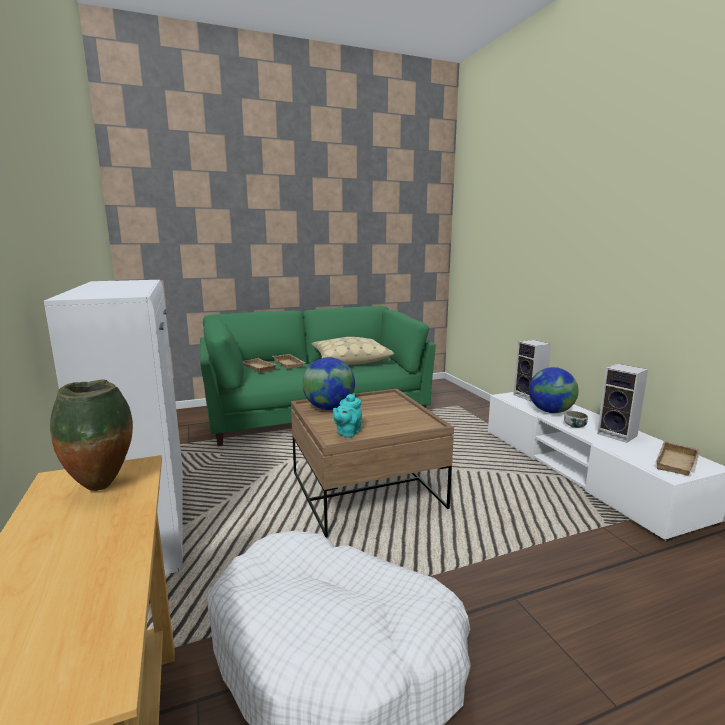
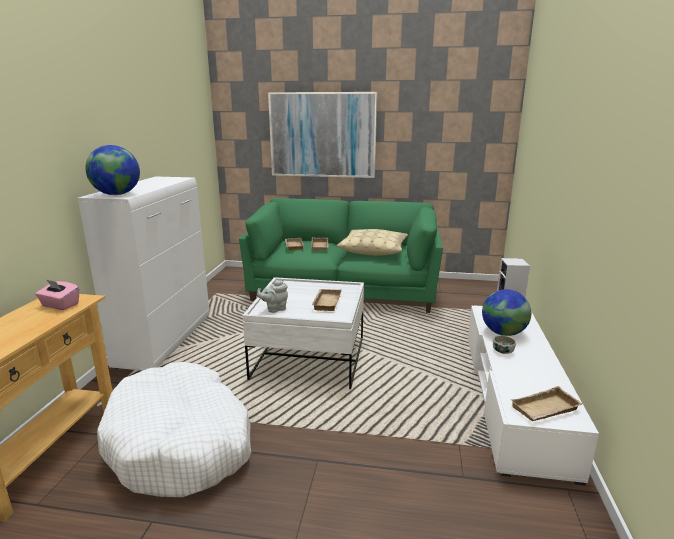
camera: 30 degrees right, 5 degrees up
vase [50,379,133,491] -> pink tissue box [35,279,79,310]
brown coffee table [291,389,454,537] -> white coffee table [242,277,364,389]
globe [302,357,355,410] -> globe moved to [85,145,140,195]
turquoise teapot [333,393,362,438] -> grey teapot [257,280,288,313]
speaker [597,364,648,443] -> none
none -> picture [268,92,377,178]
none -> beige tray [312,289,342,311]

